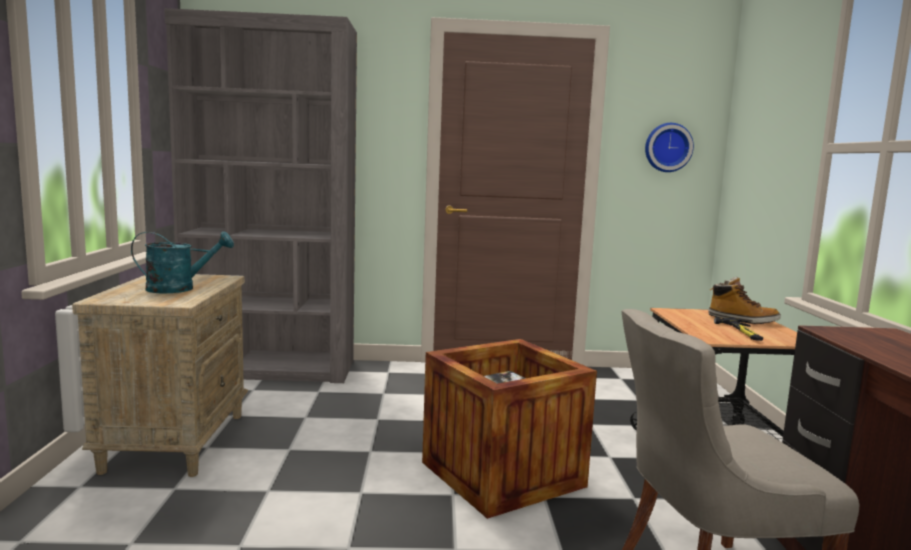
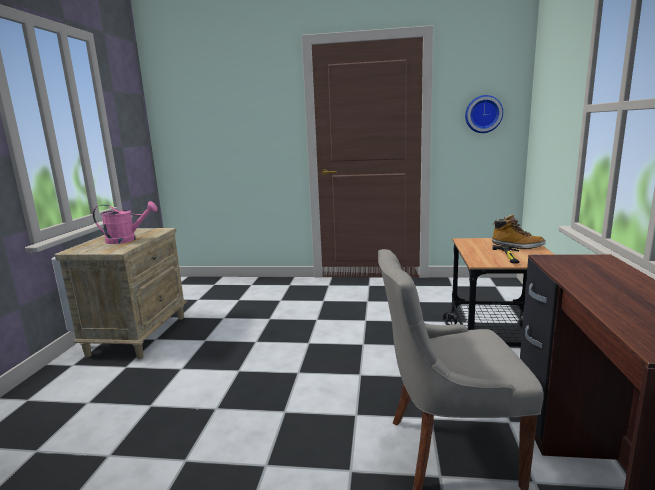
camera: 10 degrees right, 5 degrees up
turquoise watering can [131,231,234,293] -> pink watering can [93,201,158,244]
grey bookcase [164,8,357,383] -> none
crate [422,339,597,519] -> none

